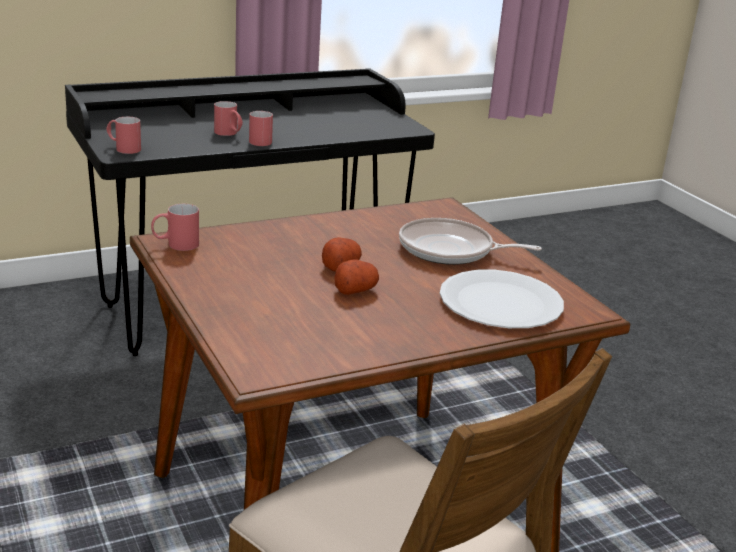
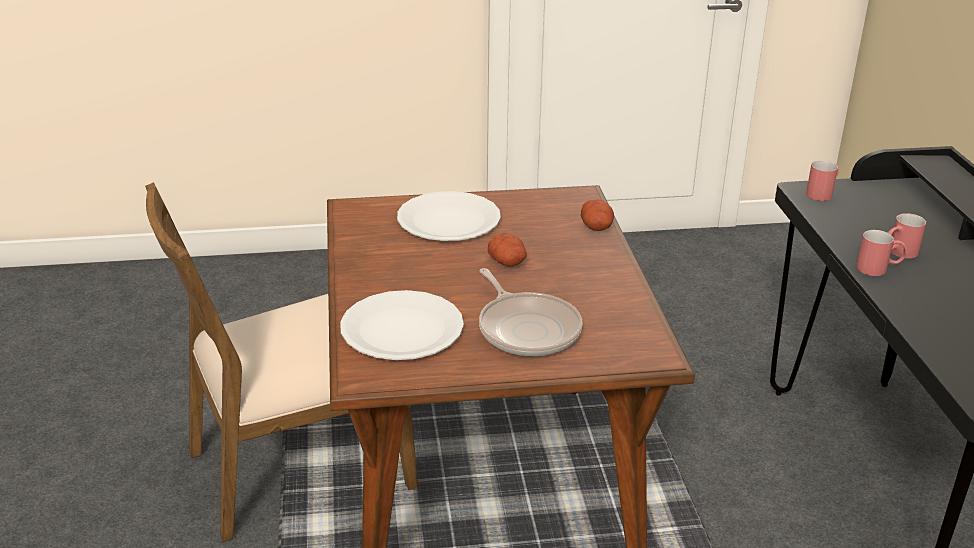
camera: 110 degrees right, 5 degrees up
red mug [151,204,199,251] -> none
potato [334,259,379,295] -> potato moved to [581,199,614,231]
frying pan [399,218,542,265] -> frying pan turned 120 degrees clockwise [479,268,583,356]
none -> white plate [397,191,501,241]

